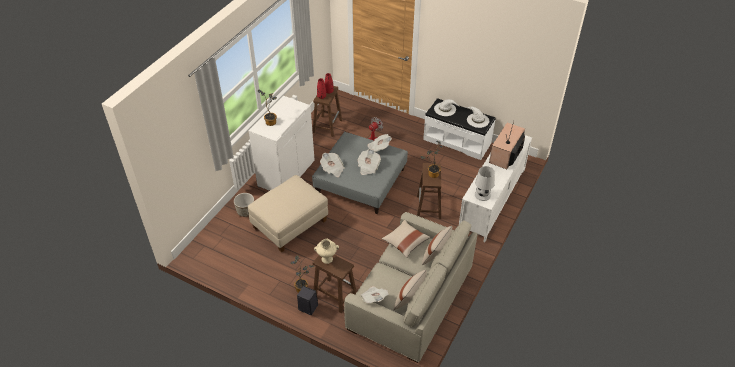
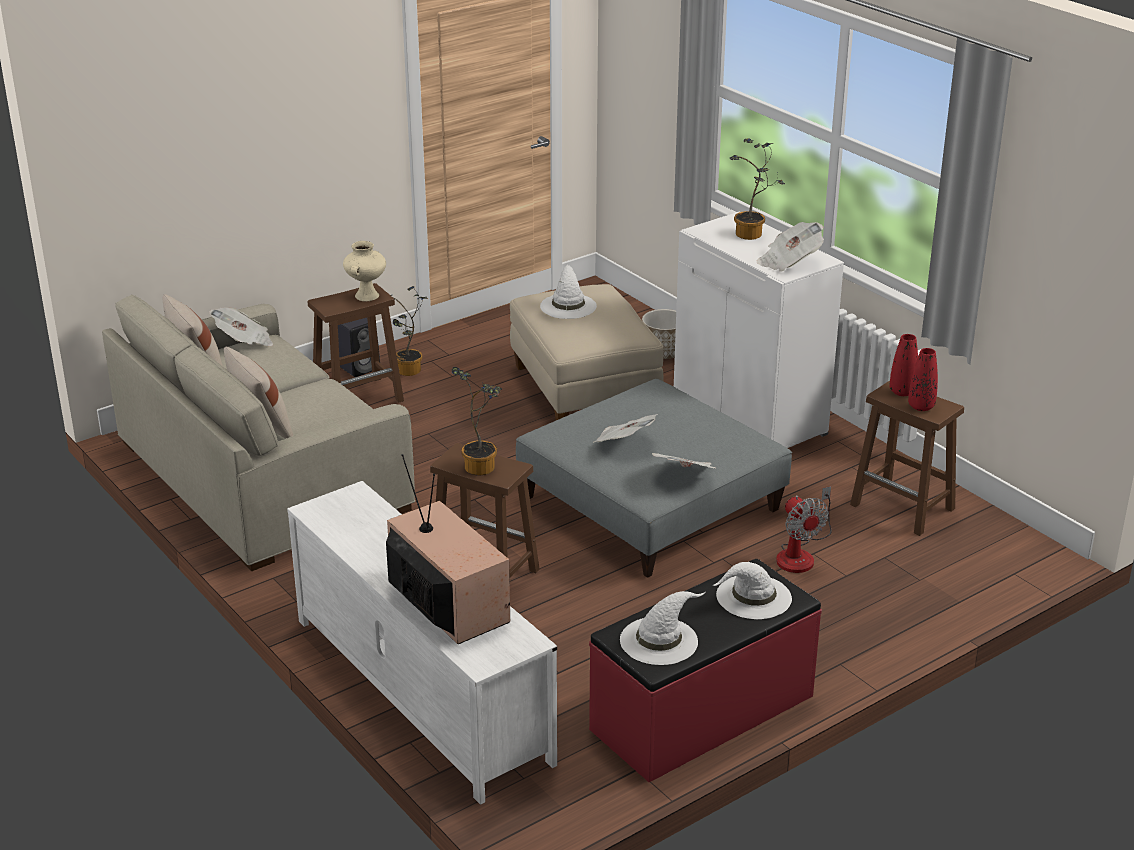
camera: 115 degrees right, 15 degrees down
newspaper [320,153,345,177] -> newspaper moved to [757,222,824,271]
beige pillow [381,220,430,258] -> none
white bench [423,98,496,160] -> red bench [589,559,822,782]
white table lamp [475,166,495,201] -> none
none -> white hat [540,264,597,319]

